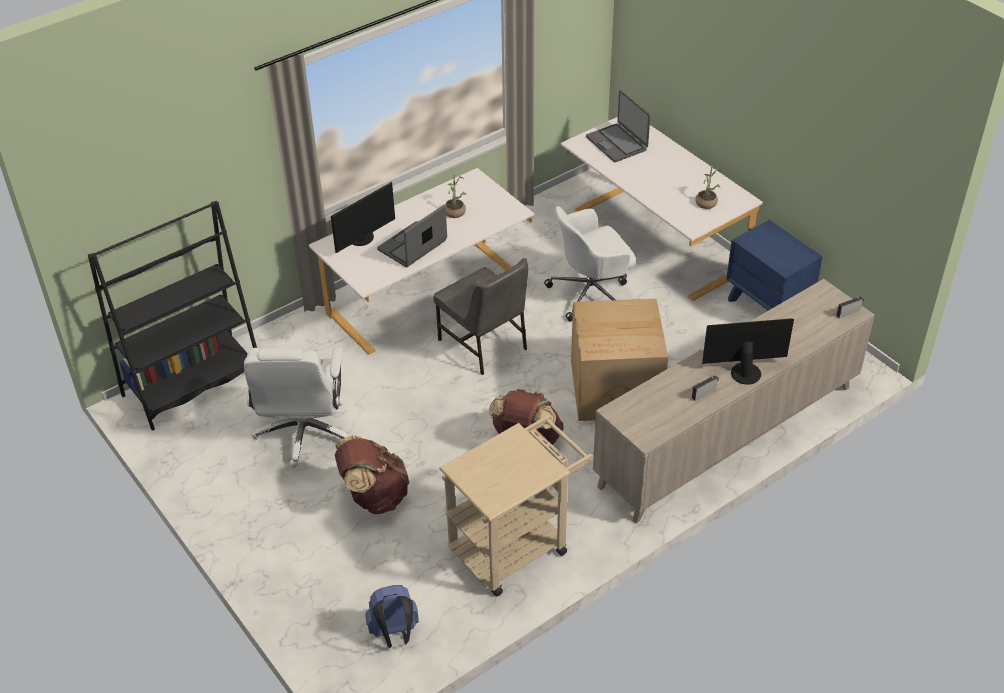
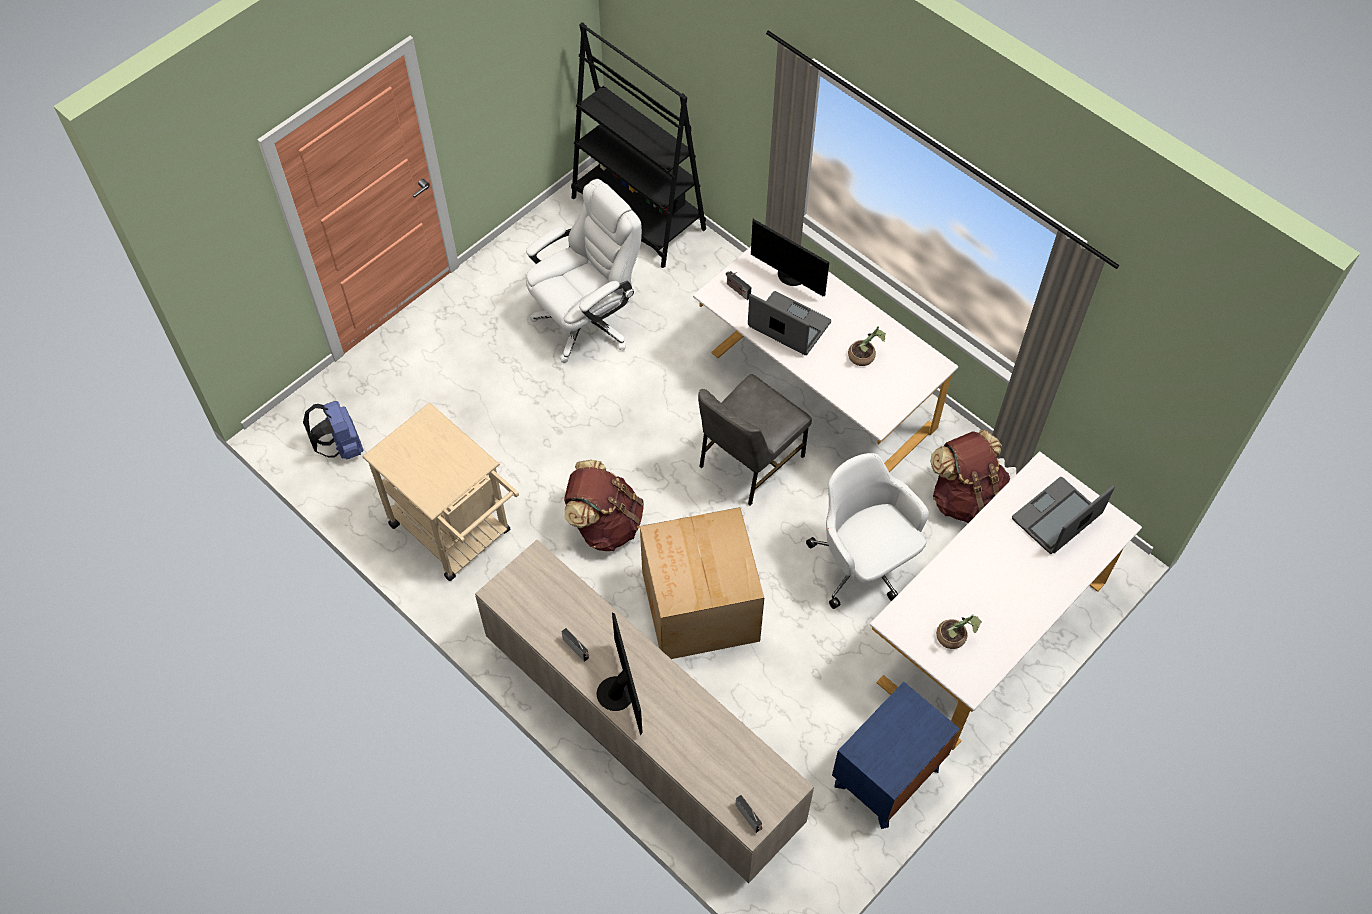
camera: 80 degrees right, 15 degrees up
white office chair [244,347,347,468] -> white office chair turned 150 degrees clockwise [526,179,642,363]
brown backpack [335,435,409,514] -> brown backpack moved to [930,429,1010,523]
none -> radio [726,271,751,300]

